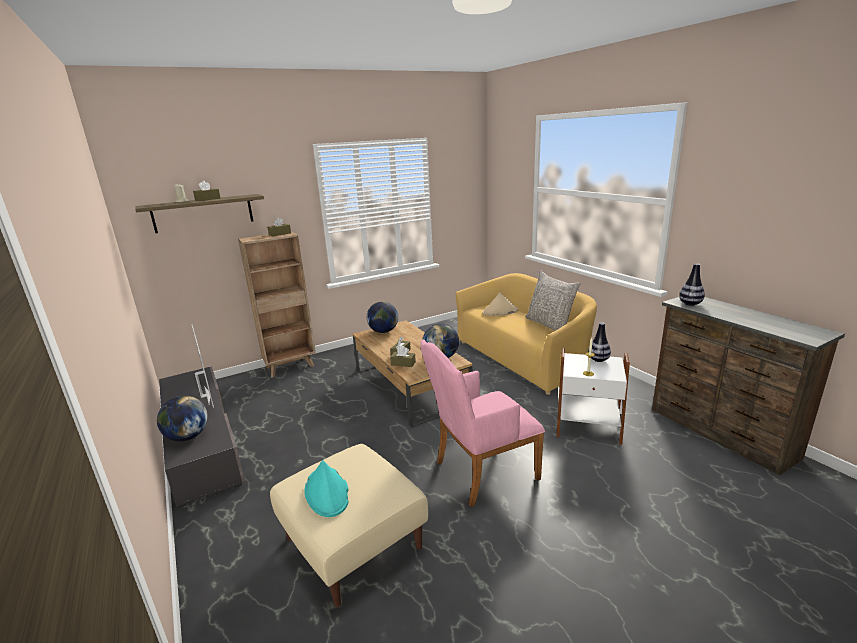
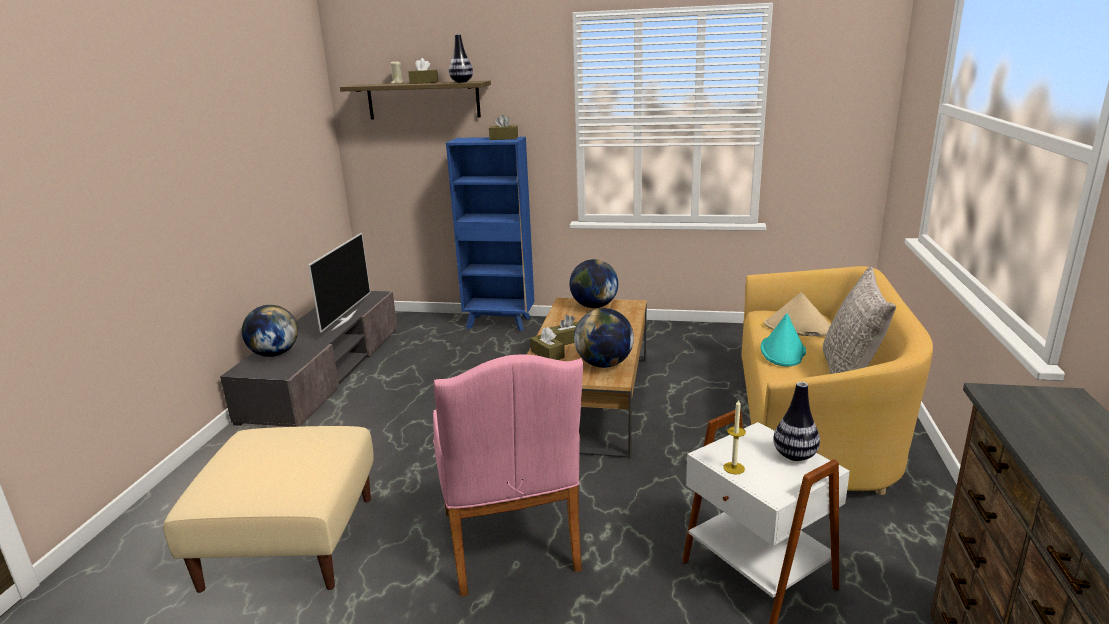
camera: 40 degrees right, 0 degrees up
brown bookcase [238,231,316,378] -> blue bookcase [446,137,534,331]
turquoise hat [304,460,349,517] -> turquoise hat moved to [761,313,806,366]
pink armchair [420,339,545,507] -> pink armchair turned 120 degrees counterclockwise [433,355,583,597]
vase [679,263,705,306] -> vase moved to [449,34,473,83]

